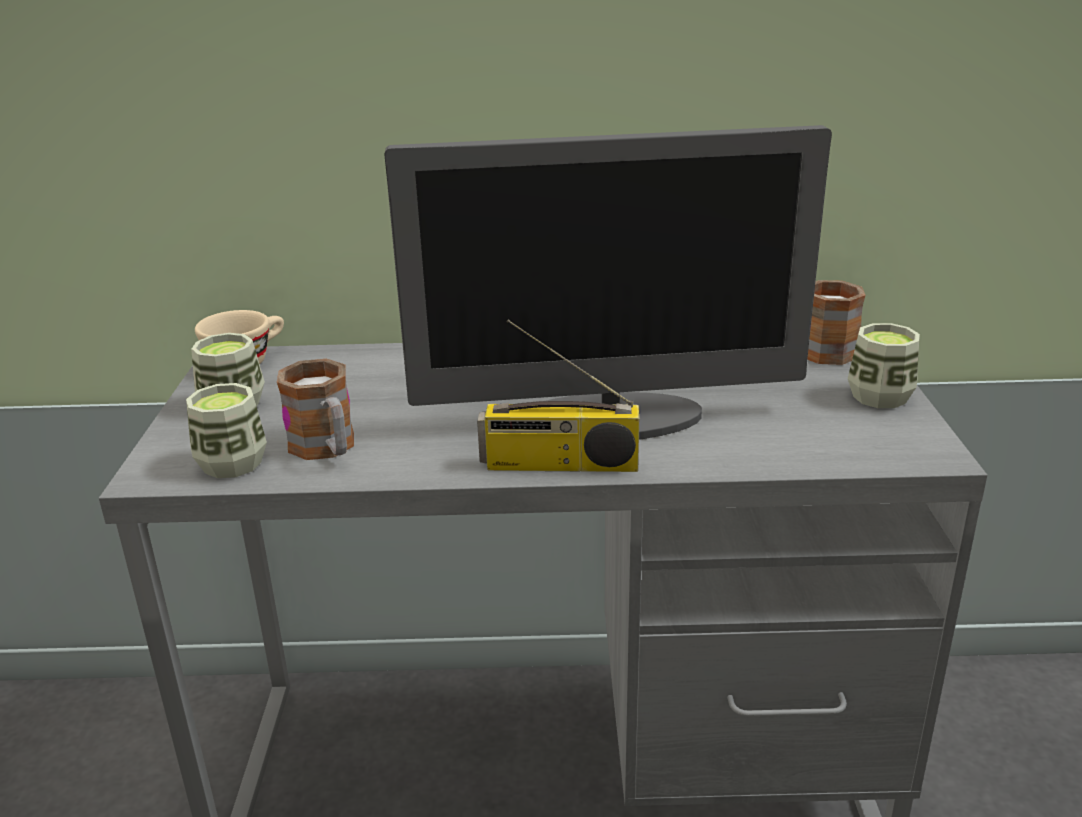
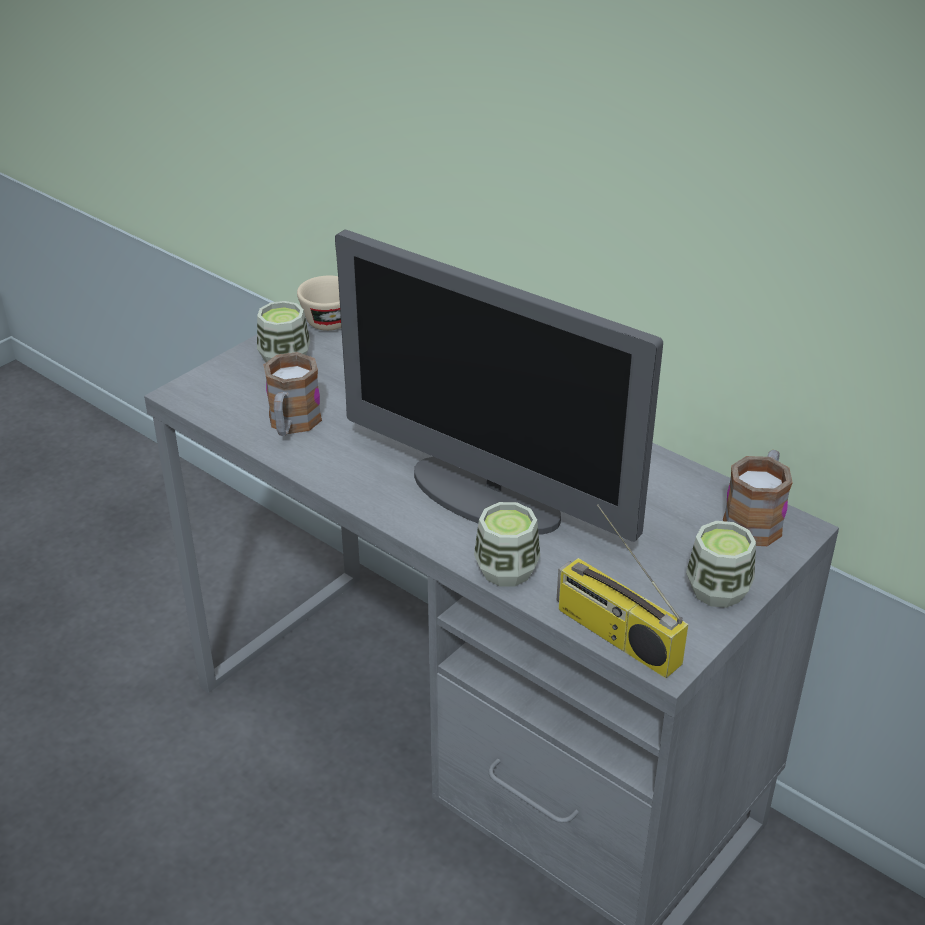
camera: 40 degrees right, 10 degrees up
cup [186,383,267,478] -> cup moved to [474,502,540,587]
radio [477,319,639,472] -> radio moved to [557,504,688,678]

